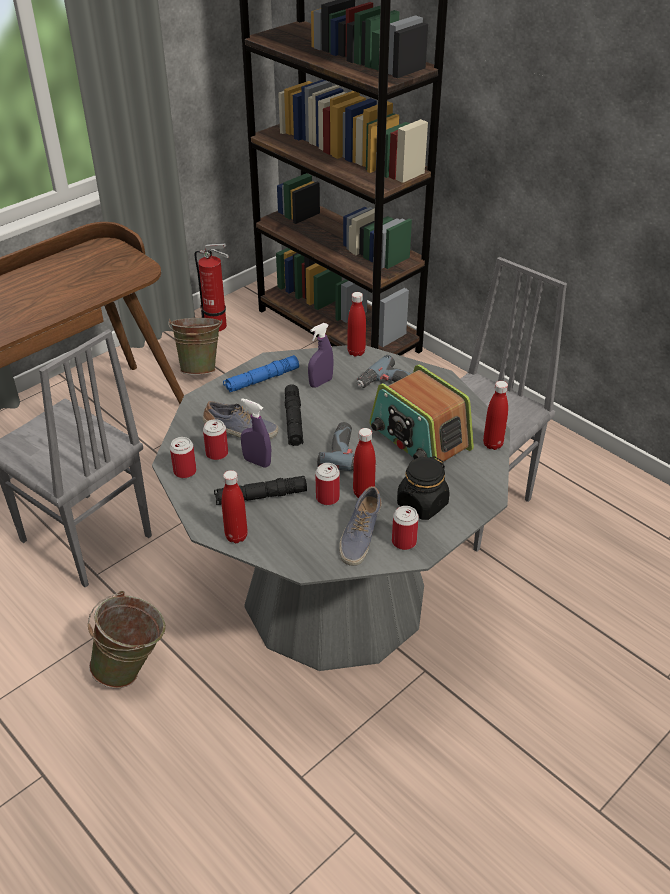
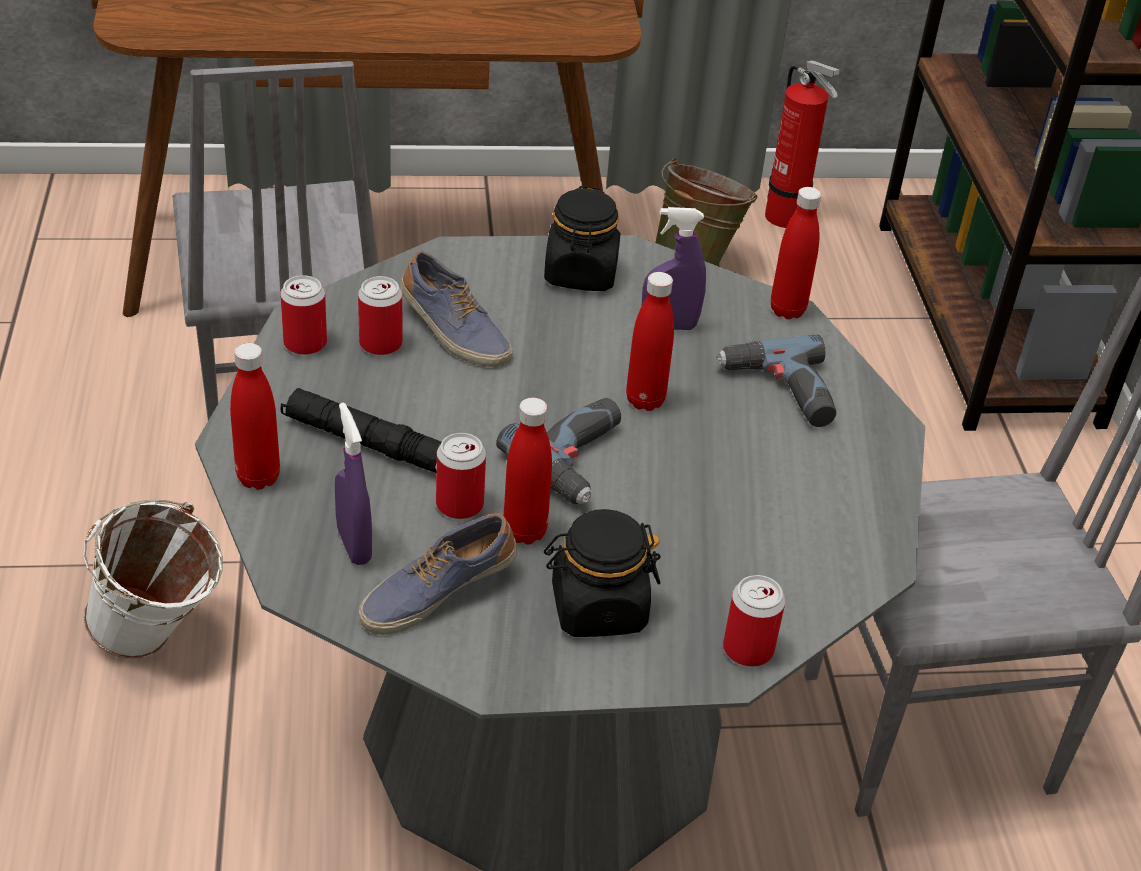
camera: 35 degrees right, 0 degrees up
green bucket [88,591,166,688] -> white bucket [83,500,223,659]
blue flashlight [223,355,299,392] -> black jar [544,186,620,291]
purple spray bottle [241,398,271,468] -> purple spray bottle moved to [335,402,372,565]
black flashlight [285,384,303,446] -> none
radio [369,365,474,462] -> none
can [392,506,419,550] -> can moved to [723,575,785,667]
red bottle [483,381,508,450] -> red bottle moved to [626,272,674,411]

